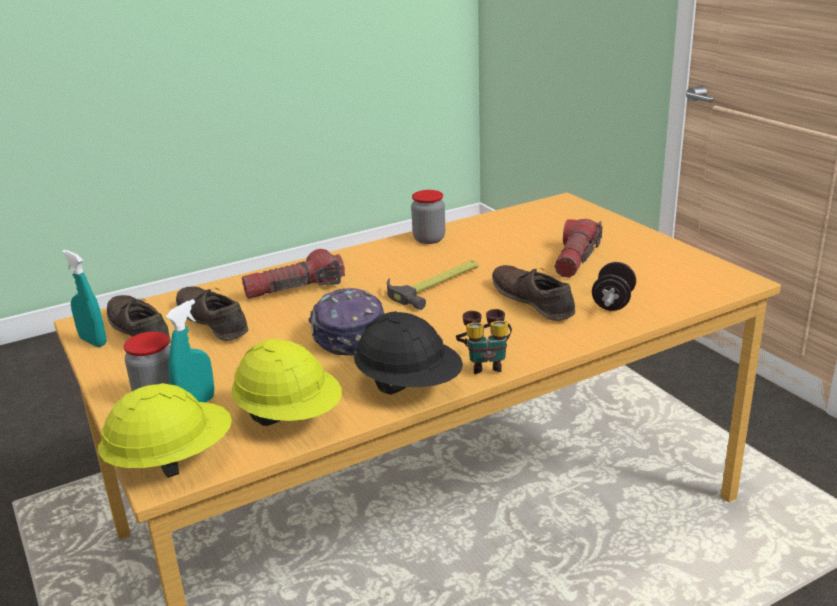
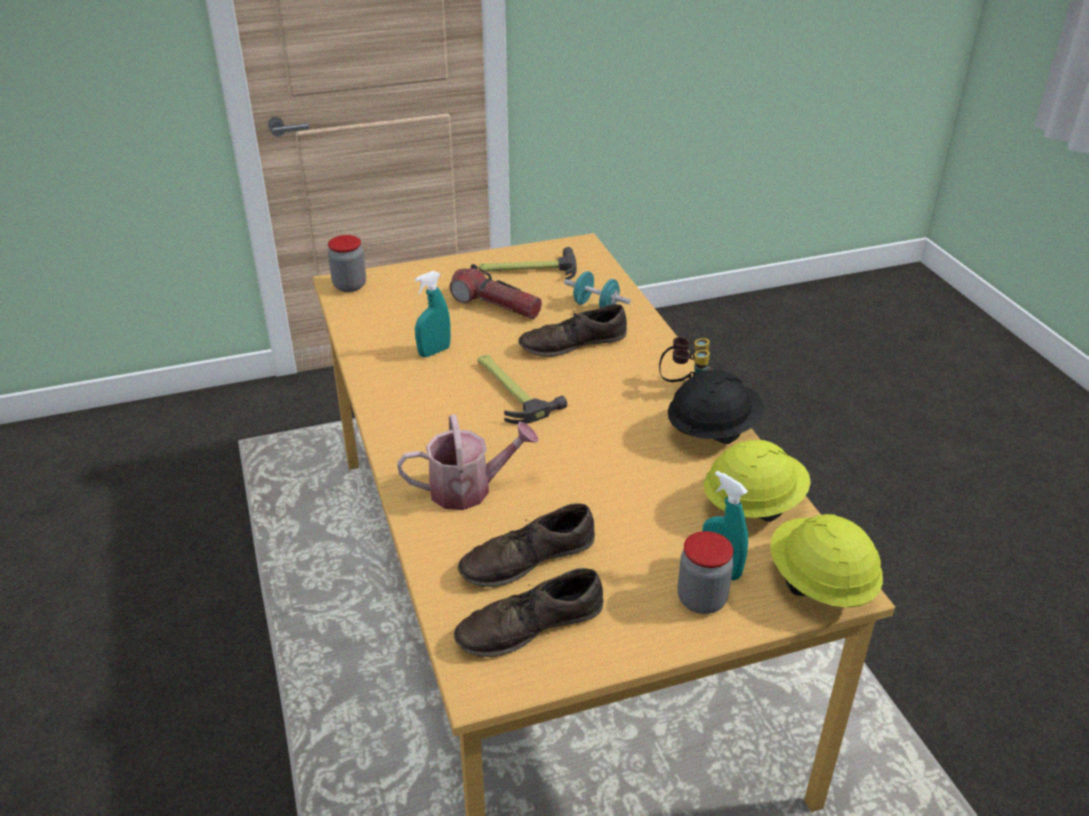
camera: 80 degrees left, 10 degrees up
turquoise spray bottle [62,250,107,347] -> turquoise spray bottle moved to [415,271,451,357]
flashlight [242,249,345,299] -> watering can [397,414,539,510]
cap [308,288,385,355] -> none
jar [411,190,445,244] -> jar moved to [328,235,366,292]
black dumbbell [592,262,636,311] -> turquoise dumbbell [564,271,631,308]
none -> hammer [479,247,577,280]

